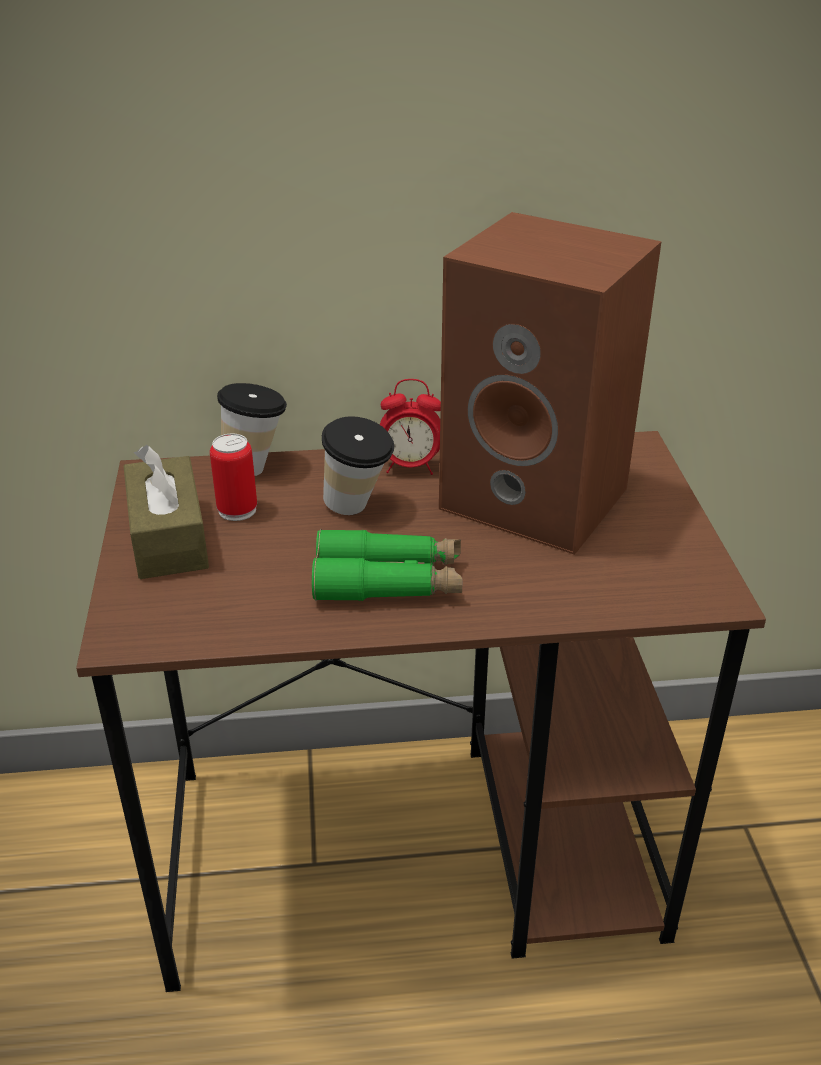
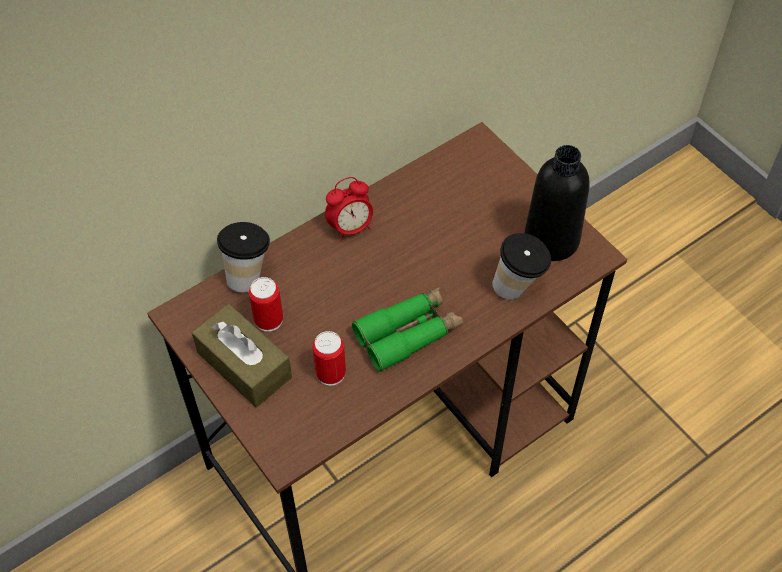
camera: 30 degrees left, 20 degrees up
cup [322,416,394,515] -> cup moved to [492,233,551,300]
brown speaker [439,212,662,555] -> none
none -> can [312,331,346,386]
none -> black bottle [524,145,590,261]

